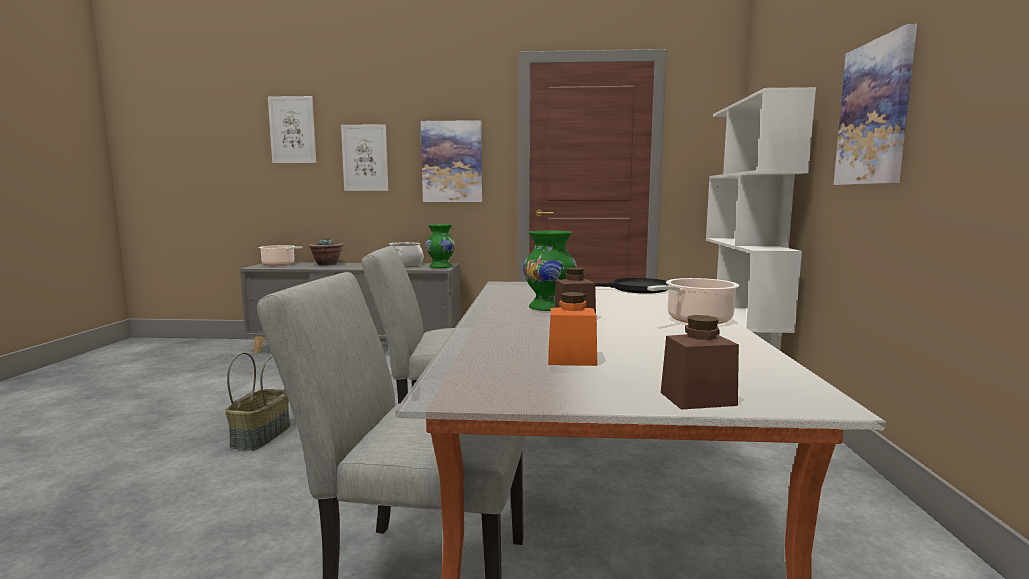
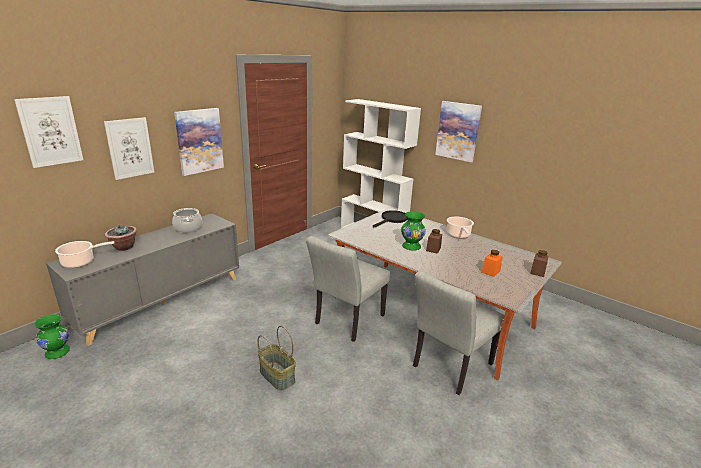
camera: 55 degrees left, 15 degrees up
green vase [426,224,456,268] -> green vase moved to [34,314,70,359]

